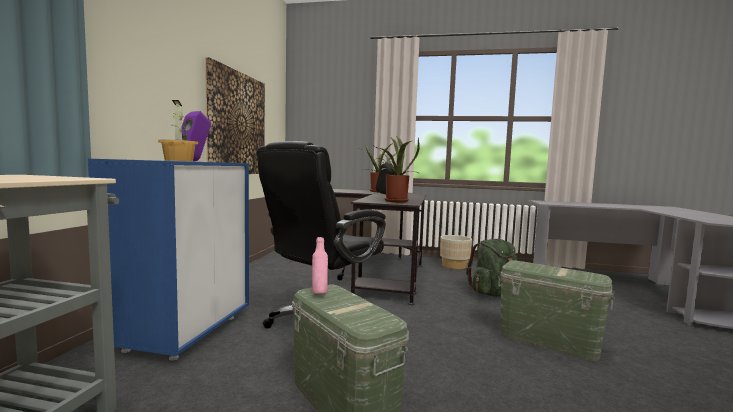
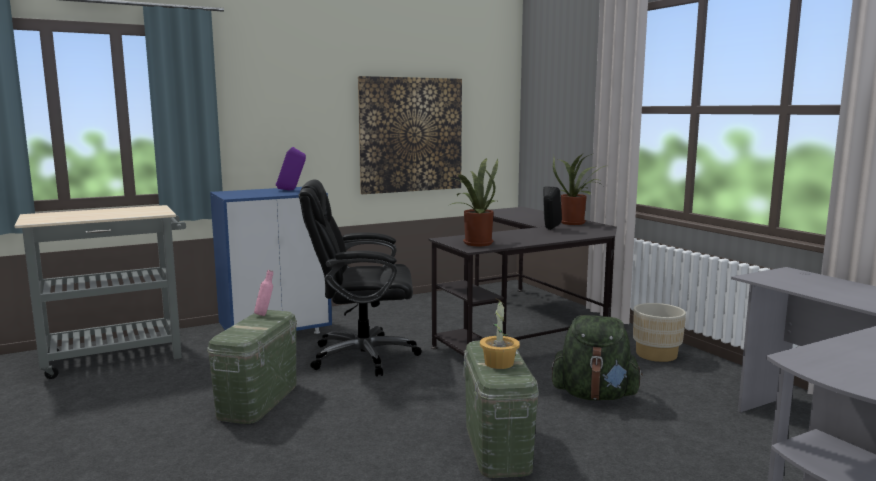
camera: 50 degrees right, 5 degrees up
potted plant [158,100,198,161] -> potted plant moved to [480,299,520,369]

